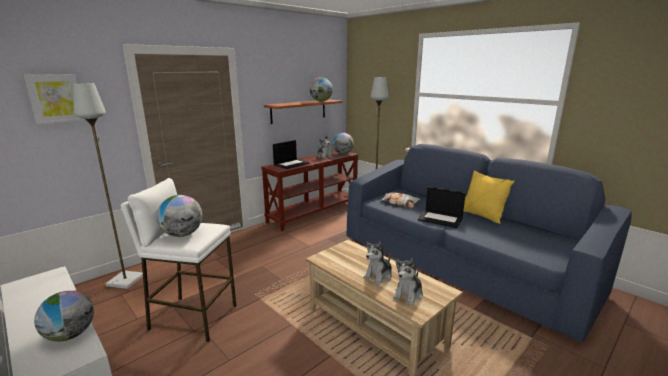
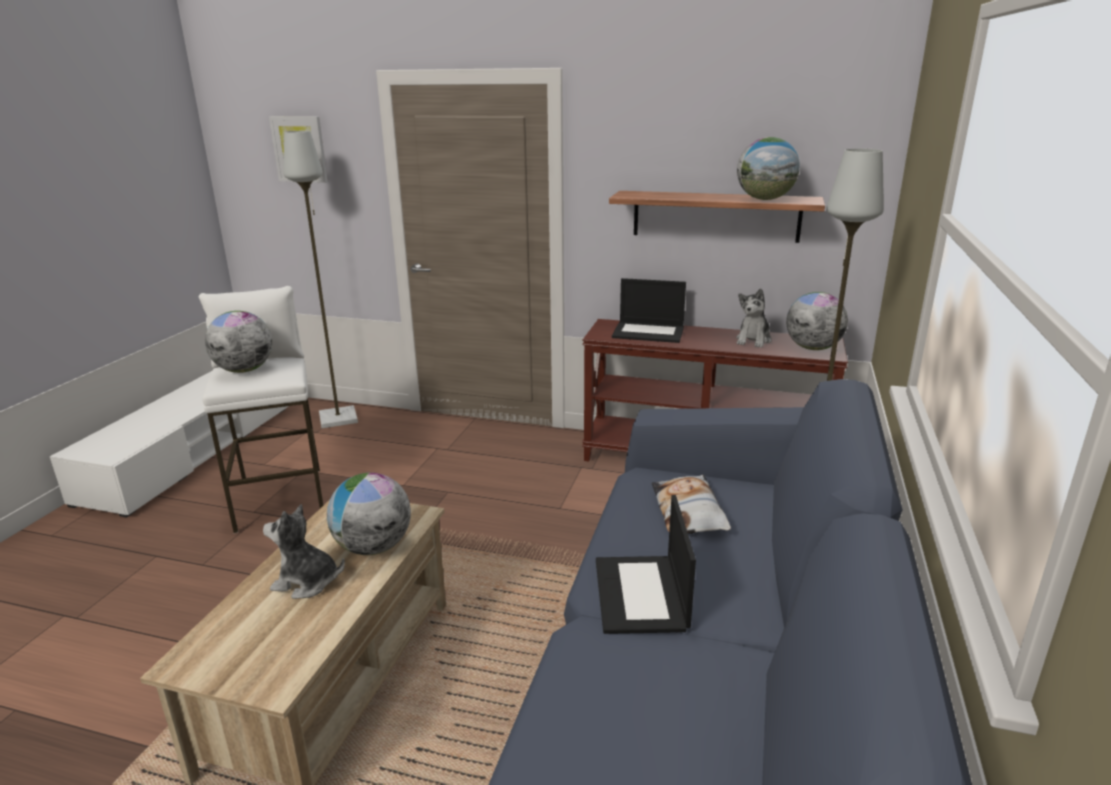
camera: 60 degrees right, 5 degrees up
globe [34,291,94,342] -> globe moved to [327,473,411,555]
plush toy [393,258,423,306] -> none
yellow pillow [463,170,514,224] -> none

